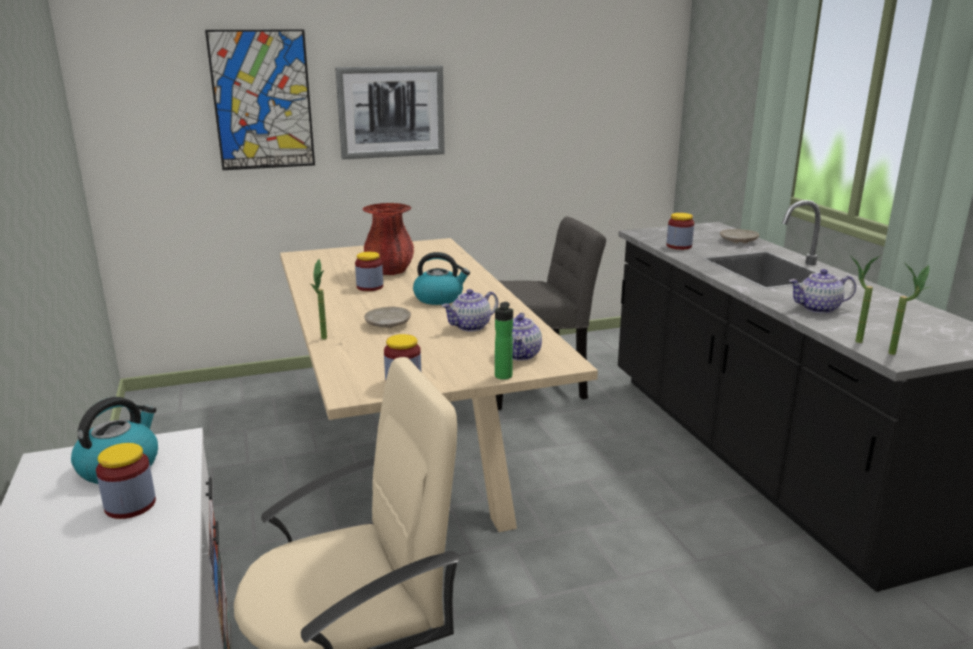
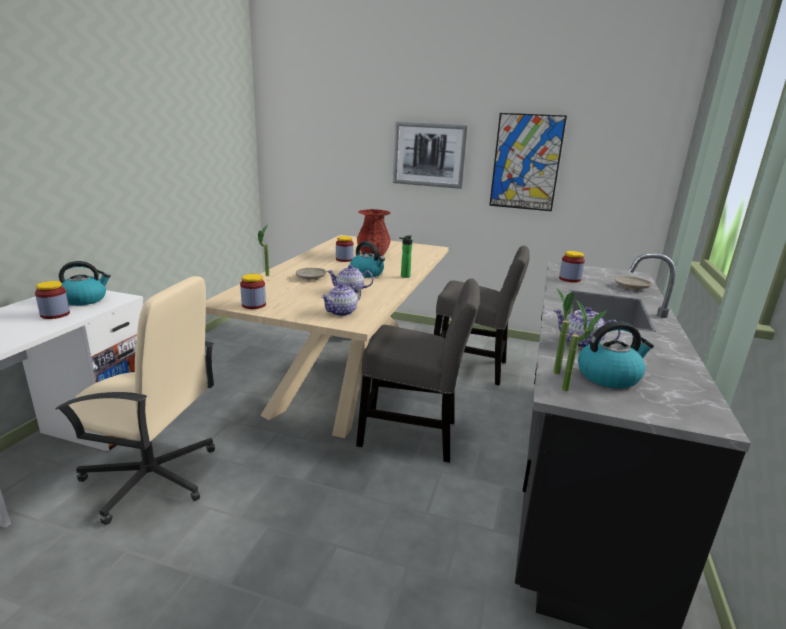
camera: 35 degrees right, 0 degrees up
picture [205,30,315,170] -> picture moved to [489,113,567,211]
bottle [495,302,513,380] -> bottle moved to [399,236,412,278]
none -> grey chair [356,279,480,463]
none -> kettle [578,321,654,389]

